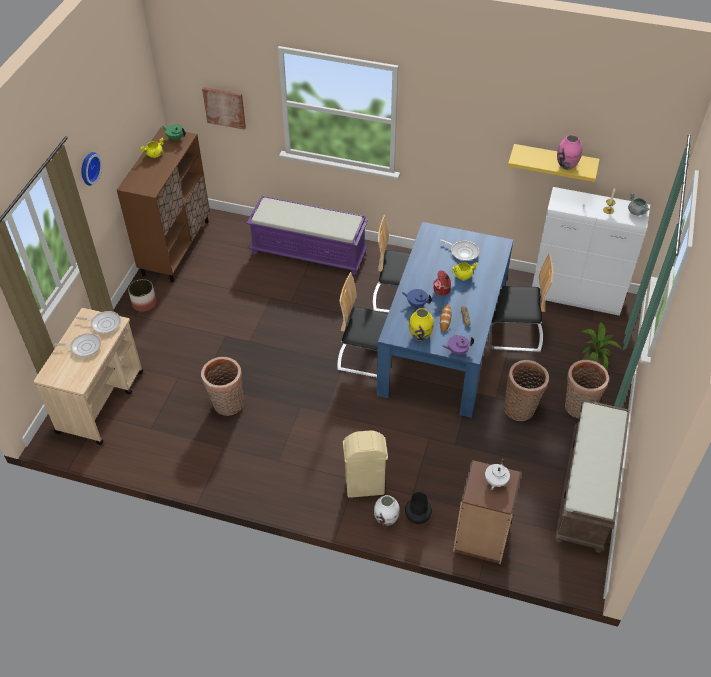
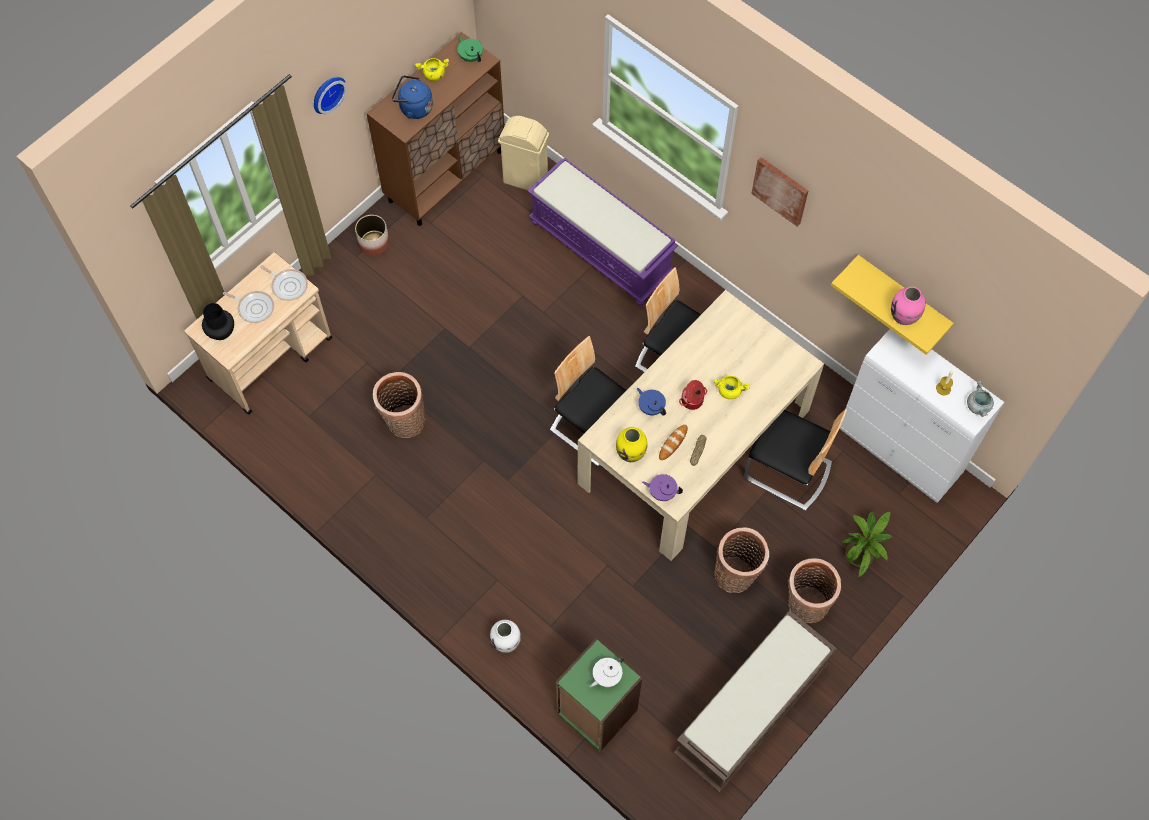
camera: 25 degrees right, 15 degrees up
picture [202,87,246,130] -> picture moved to [751,157,808,227]
beige trash can [343,430,388,498] -> beige trash can moved to [498,116,549,190]
blue dining table [377,222,513,418] -> beige dining table [578,290,824,561]
black vase [405,492,432,524] -> black vase moved to [202,303,234,340]
frying pan [440,239,479,261] -> none
brown bookcase [453,460,522,564] -> green bookcase [556,639,642,752]
none -> blue kettle [392,75,433,119]

